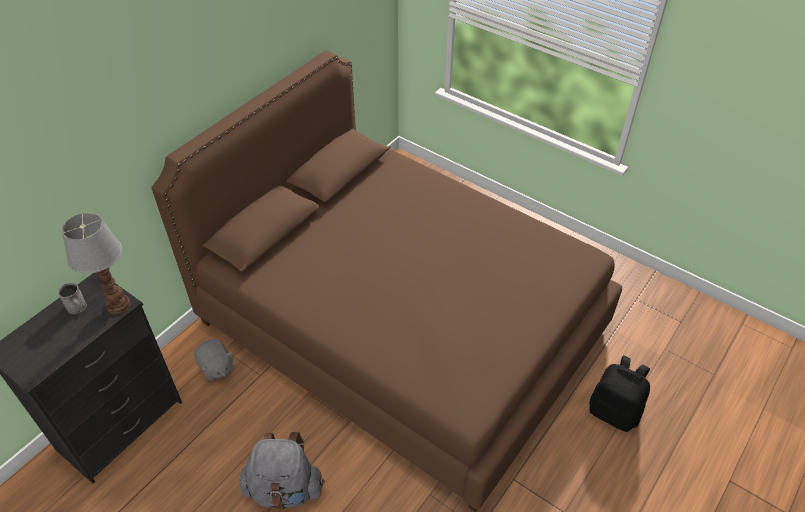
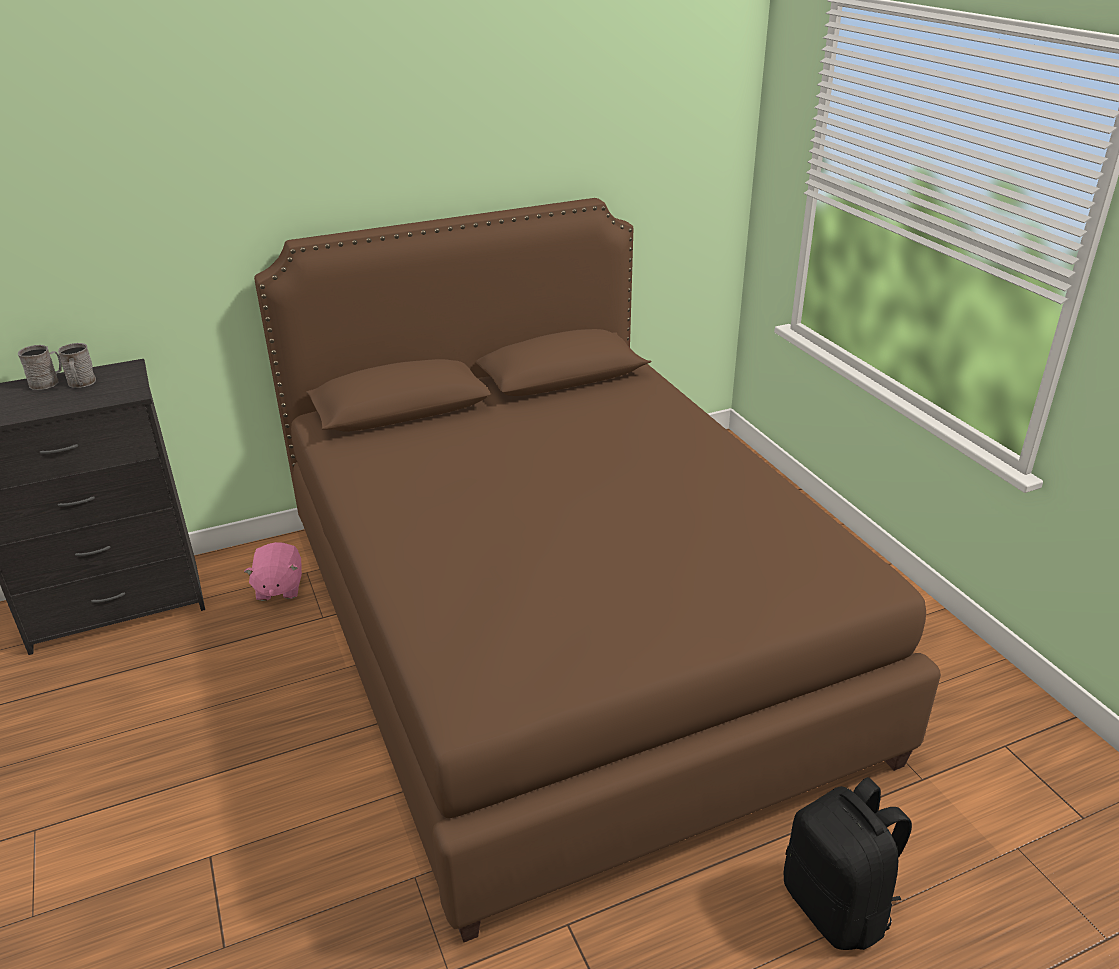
camera: 30 degrees right, 15 degrees down
table lamp [62,213,131,314] -> none
grey plush toy [194,339,234,381] -> pink plush toy [244,542,302,601]
grey backpack [240,432,325,508] -> none
none -> grey mug [18,345,62,390]

